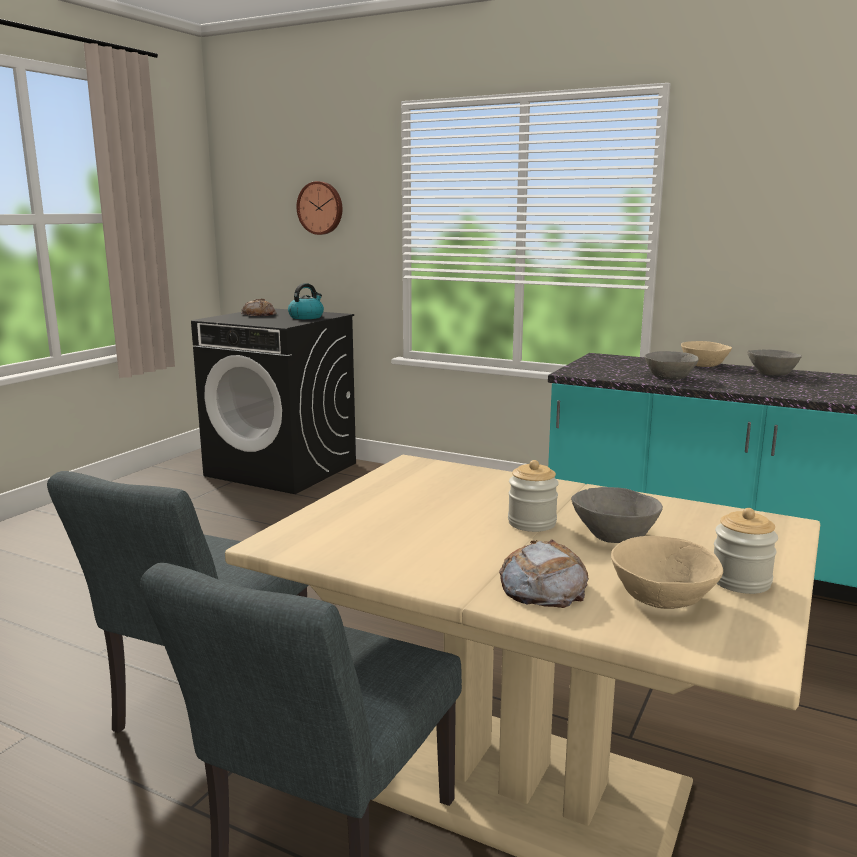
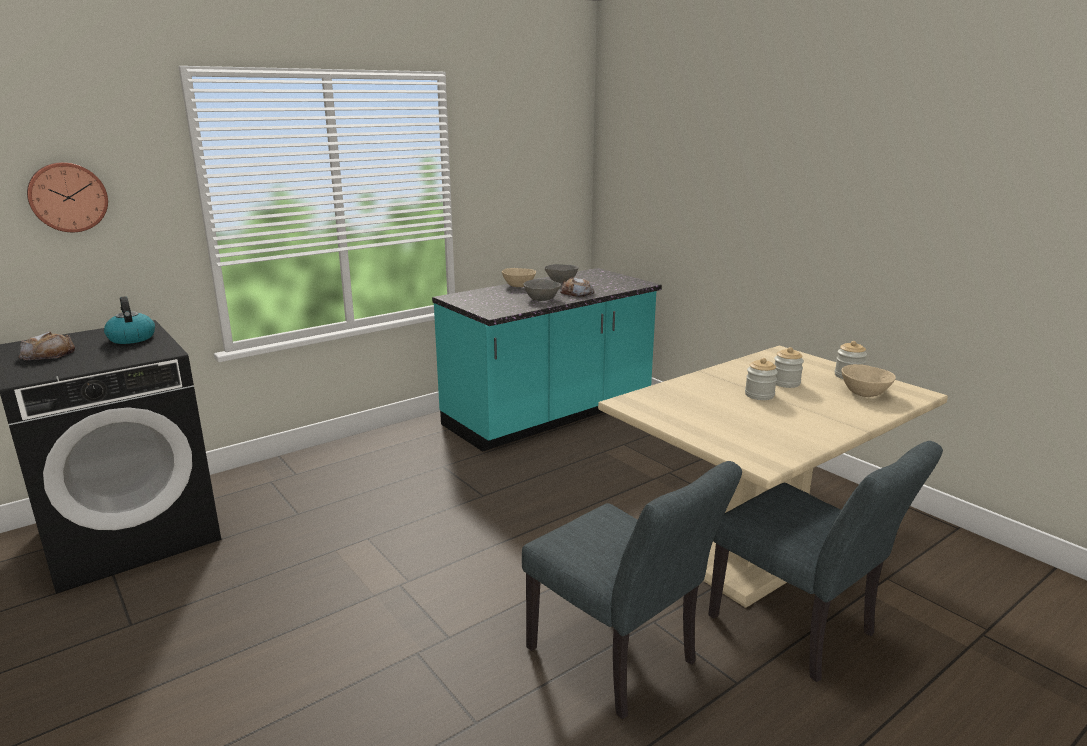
camera: 65 degrees left, 5 degrees up
bread [499,539,589,608] -> bread moved to [560,277,594,297]
grey bowl [571,487,663,543] -> jar [774,347,804,388]

